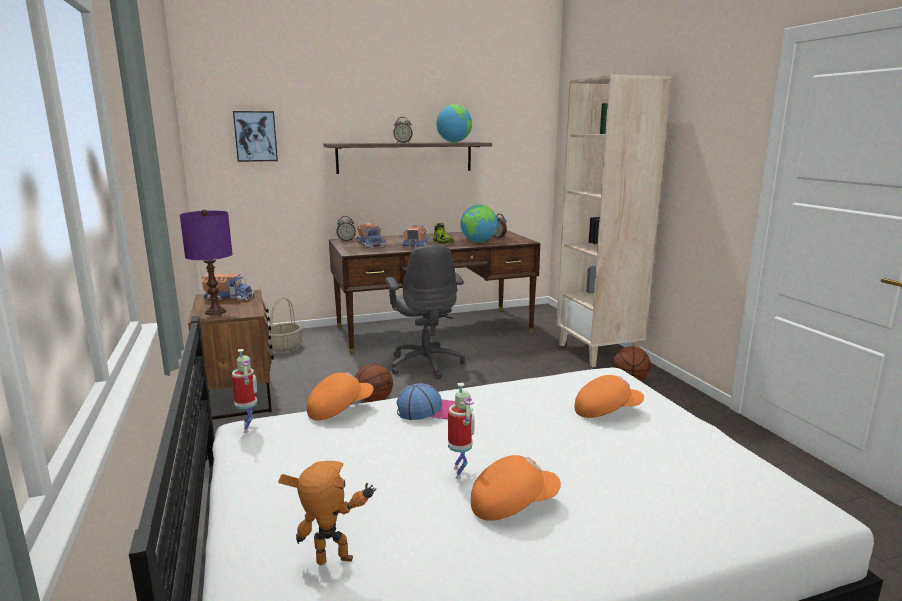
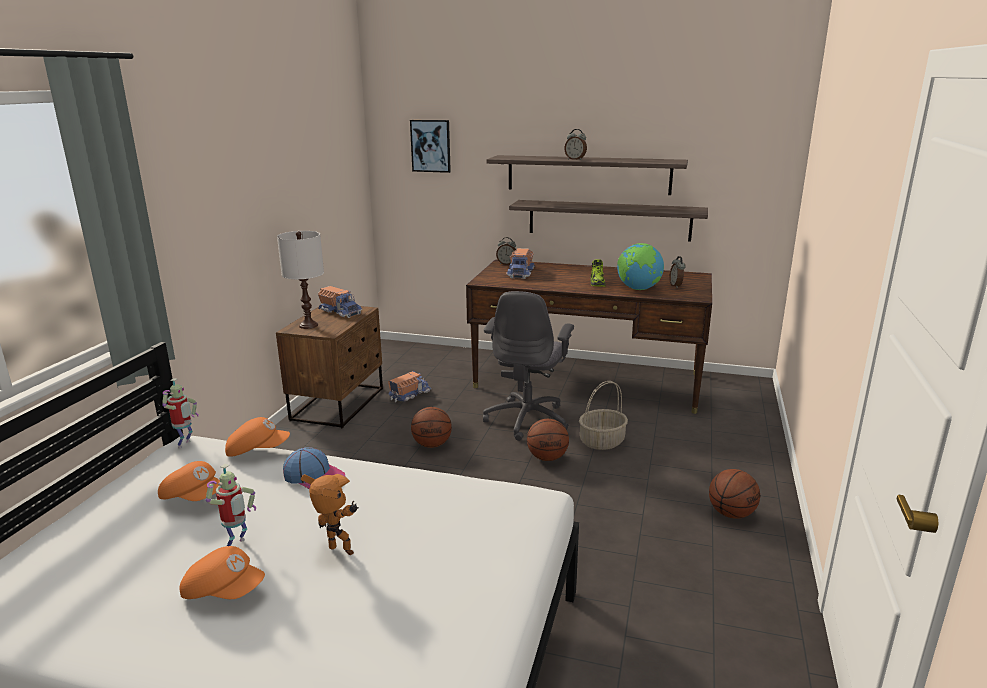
camera: 35 degrees right, 5 degrees up
purple table lamp [180,209,232,315] -> white table lamp [277,231,324,329]
basket [268,297,302,352] -> basket moved to [579,381,628,450]
toy robot [278,461,376,565] -> toy robot moved to [301,474,359,556]
toy truck [402,225,430,248] -> toy truck moved to [388,371,432,402]
globe [436,104,472,142] -> none
beige bookcase [557,74,671,367] -> none
orange cap [575,375,644,418] -> orange cap moved to [158,461,220,501]
none -> shelf [509,200,708,242]
none -> basketball [527,419,569,461]

